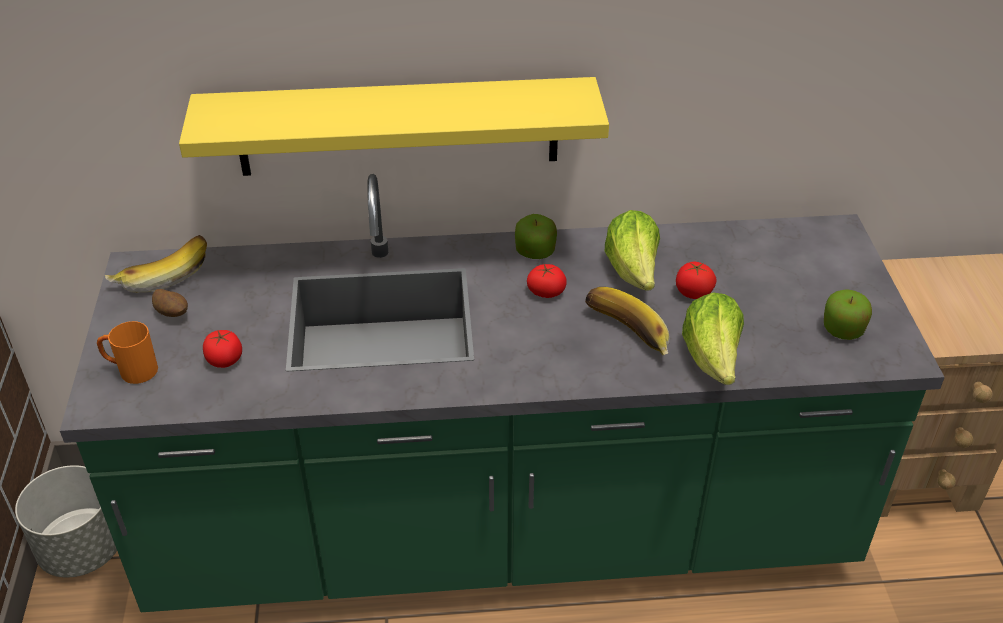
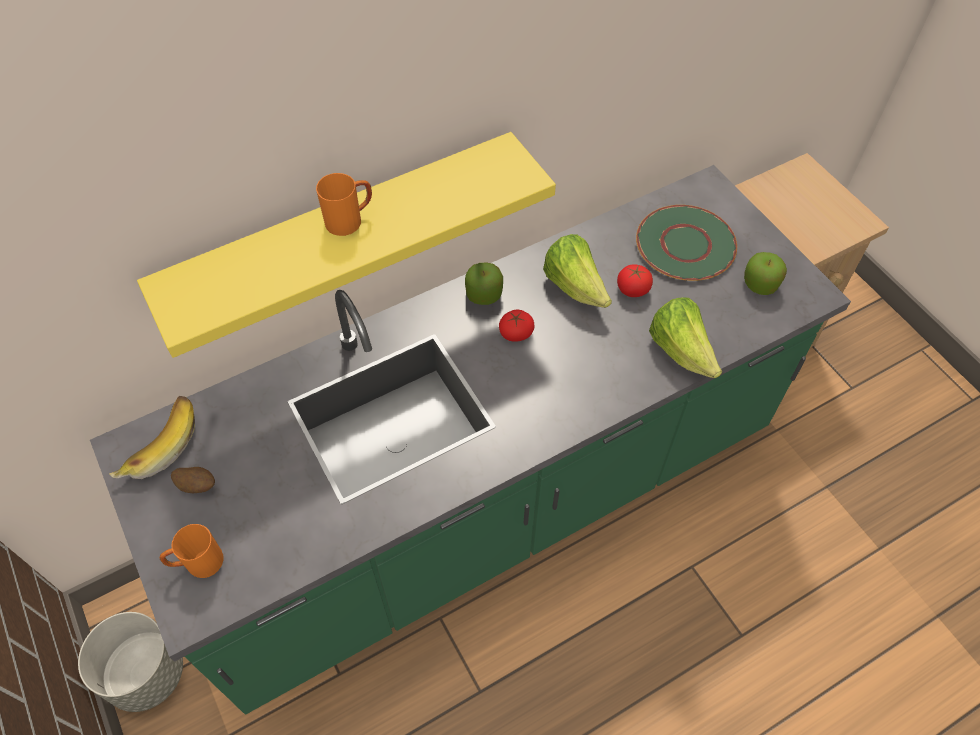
camera: 25 degrees left, 15 degrees up
tomato [203,330,242,368] -> none
banana [585,287,669,355] -> none
none -> orange mug [316,173,372,236]
none -> green plate [636,205,737,281]

